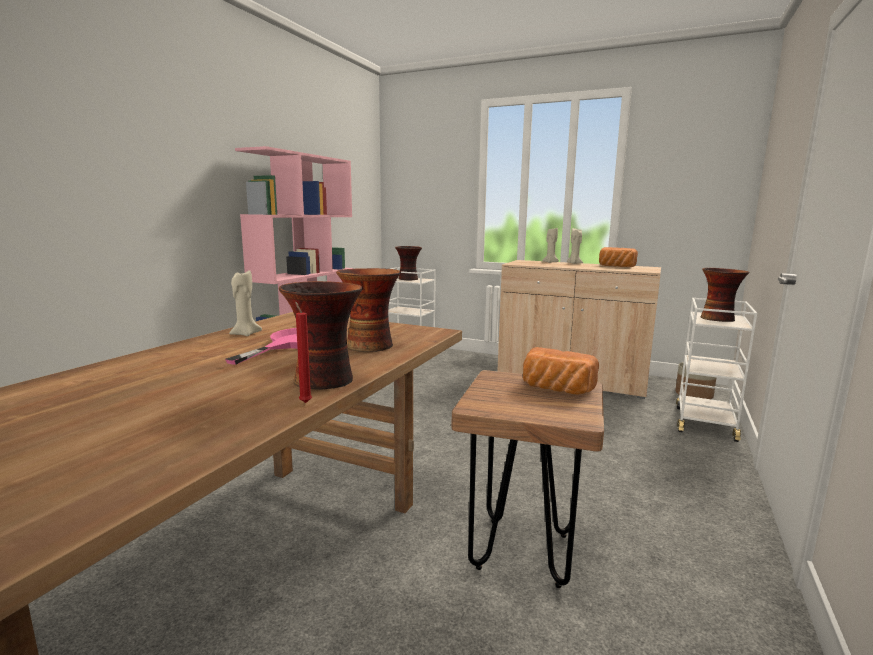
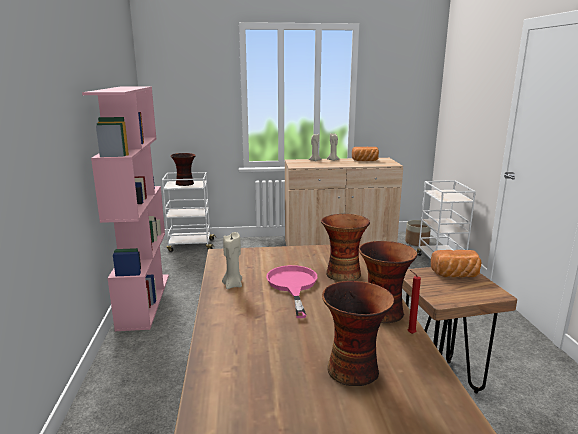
camera: 30 degrees left, 5 degrees up
vase [701,268,749,322] -> vase moved to [322,281,394,386]

